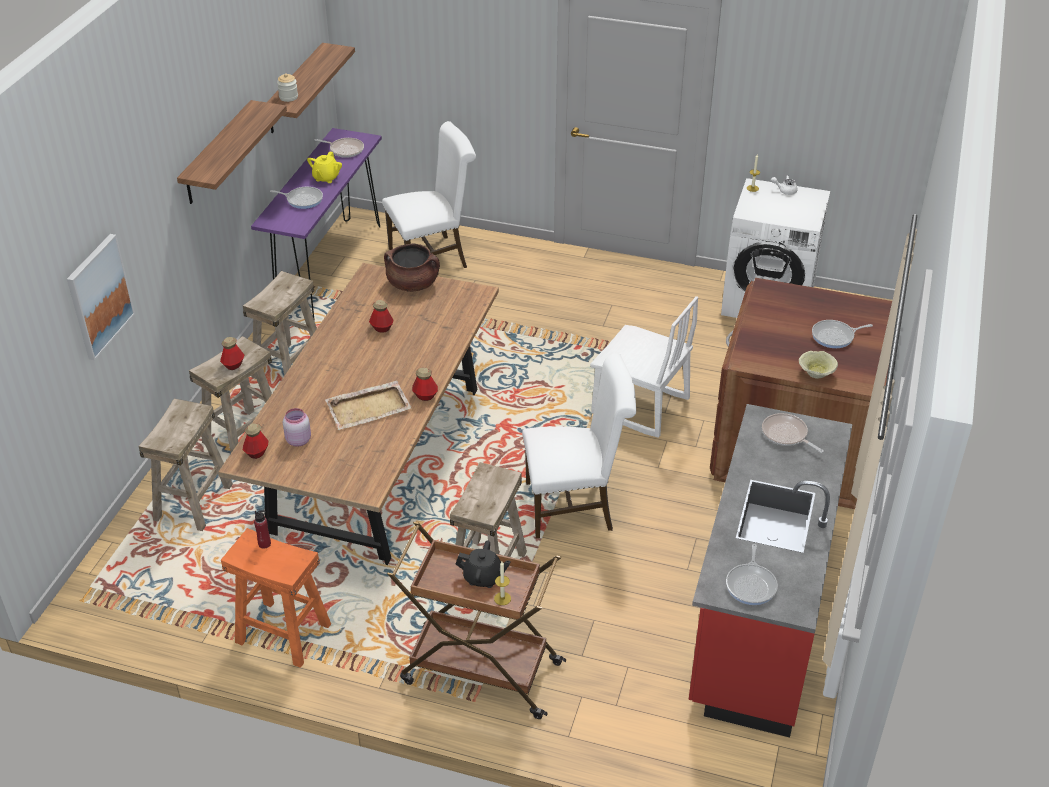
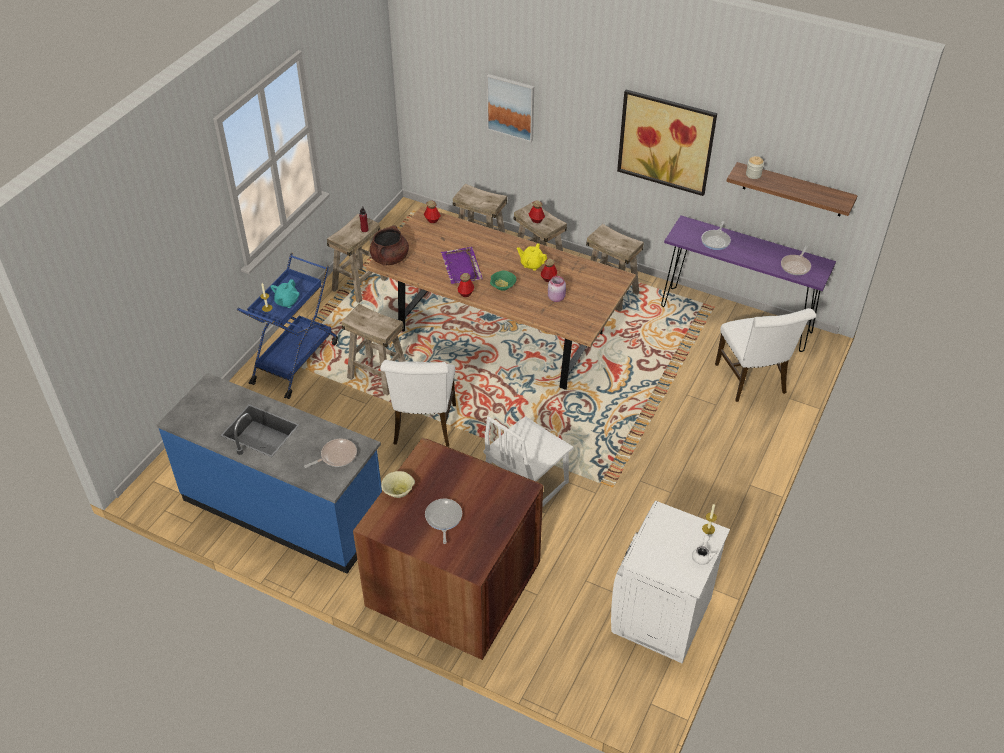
camera: 100 degrees right, 5 degrees up
shelf [177,100,287,204] -> picture [617,89,717,196]
orange stool [221,528,331,668] -> beige stool [327,214,387,303]
pink jar [283,408,311,447] -> pink jar moved to [548,276,566,302]
yellow teapot [307,151,342,183] -> yellow teapot moved to [517,243,547,271]
beige tray [325,380,412,430] -> purple tray [441,247,483,284]
brown cooking pot [384,244,440,292] -> brown cooking pot moved to [370,225,409,266]
brown cart [387,522,566,719] -> blue cart [236,253,338,399]
black teapot [456,541,511,588] -> turquoise teapot [271,279,300,308]
red counter [689,404,853,737] -> blue counter [157,373,382,574]
frying pan [726,544,778,605] -> none
none -> green bowl [490,270,516,291]

